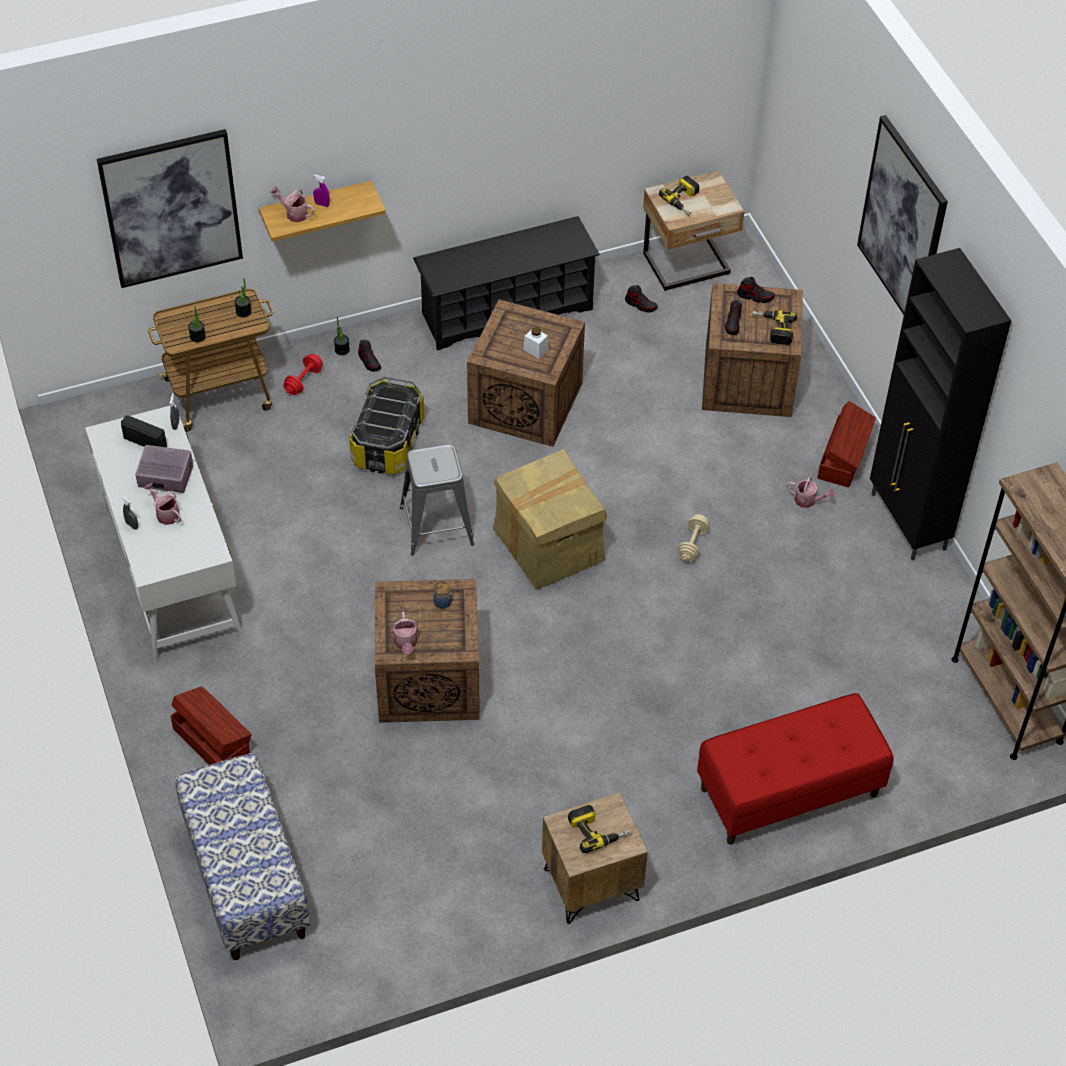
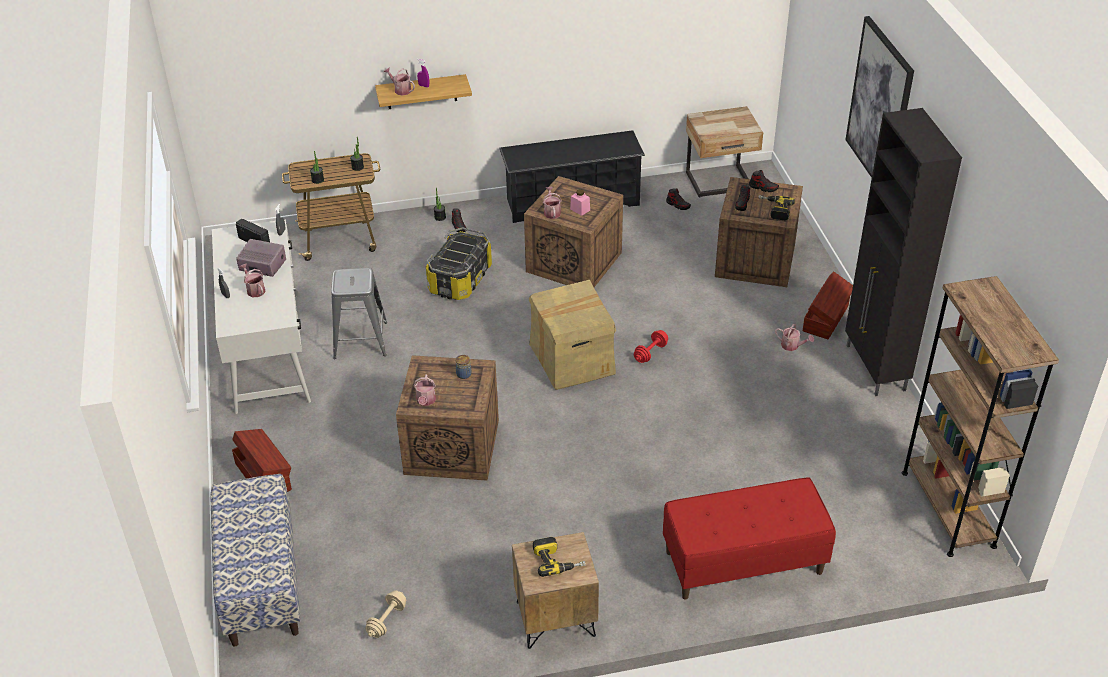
camera: 10 degrees right, 10 degrees down
picture [97,129,243,288] -> none
red dumbbell [283,354,323,395] -> red dumbbell moved to [634,330,668,363]
grey stool [400,444,474,556] -> grey stool moved to [331,268,387,359]
white jar [523,327,548,359] -> pink jar [570,189,590,216]
power drill [659,176,699,216] -> none
beige dumbbell [678,514,709,562] -> beige dumbbell moved to [365,590,406,638]
none -> watering can [543,187,562,219]

